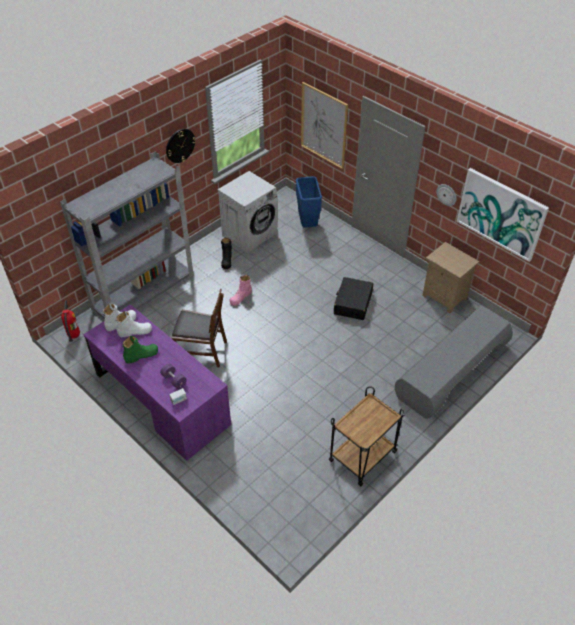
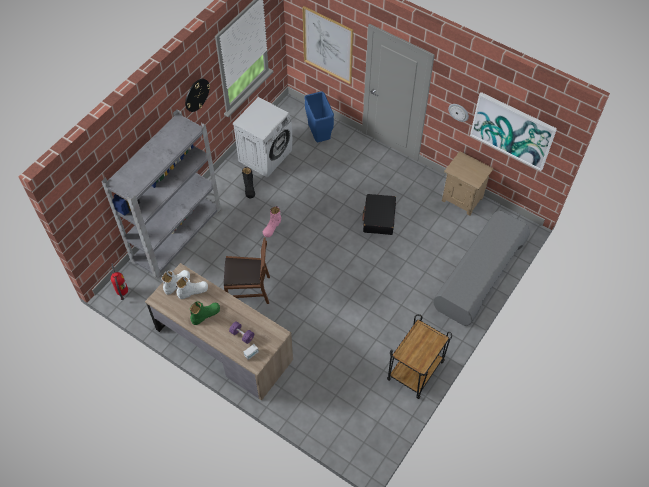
camera: 10 degrees left, 10 degrees up
purple desk [83,304,231,461] -> brown desk [145,263,293,401]

